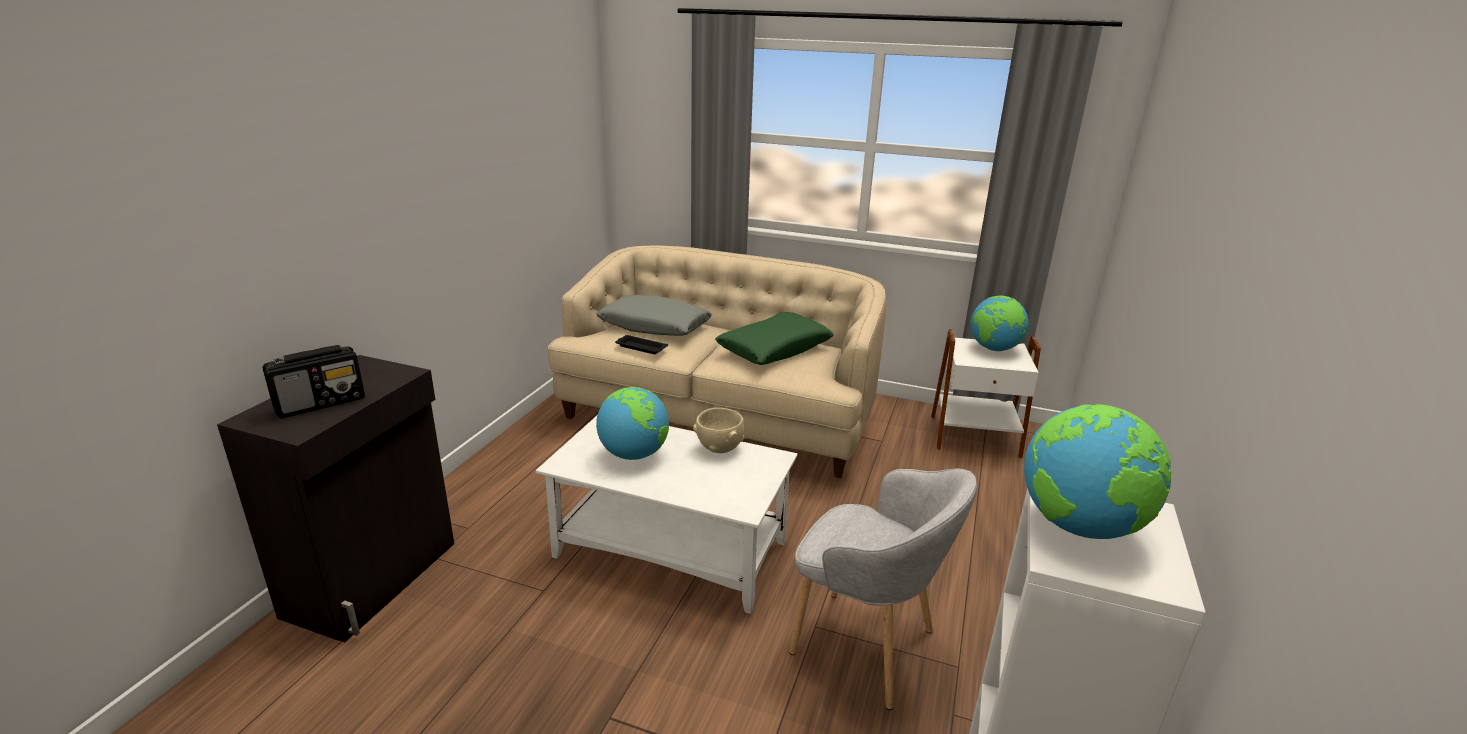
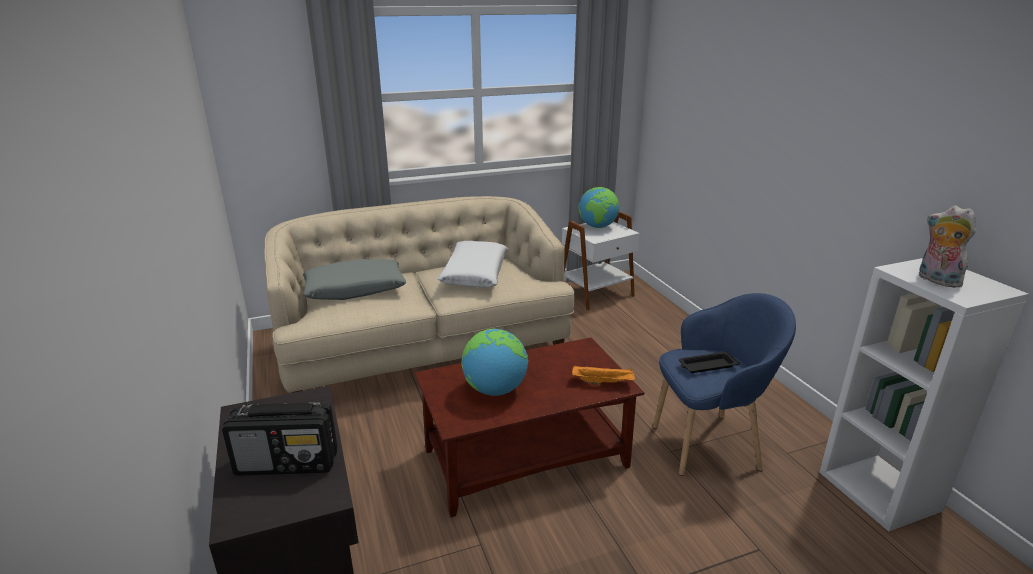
camera: 40 degrees left, 0 degrees up
radio [263,345,365,418] -> radio turned 75 degrees clockwise [222,402,337,476]
white coffee table [536,416,798,614] -> brown coffee table [414,337,645,517]
black tray [615,335,668,354] -> black tray moved to [679,351,740,373]
beige bowl [693,408,744,453] -> none
green pillow [715,312,833,365] -> white pillow [437,241,509,288]
grey armchair [789,469,977,710] -> blue armchair [653,293,796,476]
globe [1024,404,1172,539] -> plush toy [919,206,976,288]
none -> orange tray [572,365,635,385]

